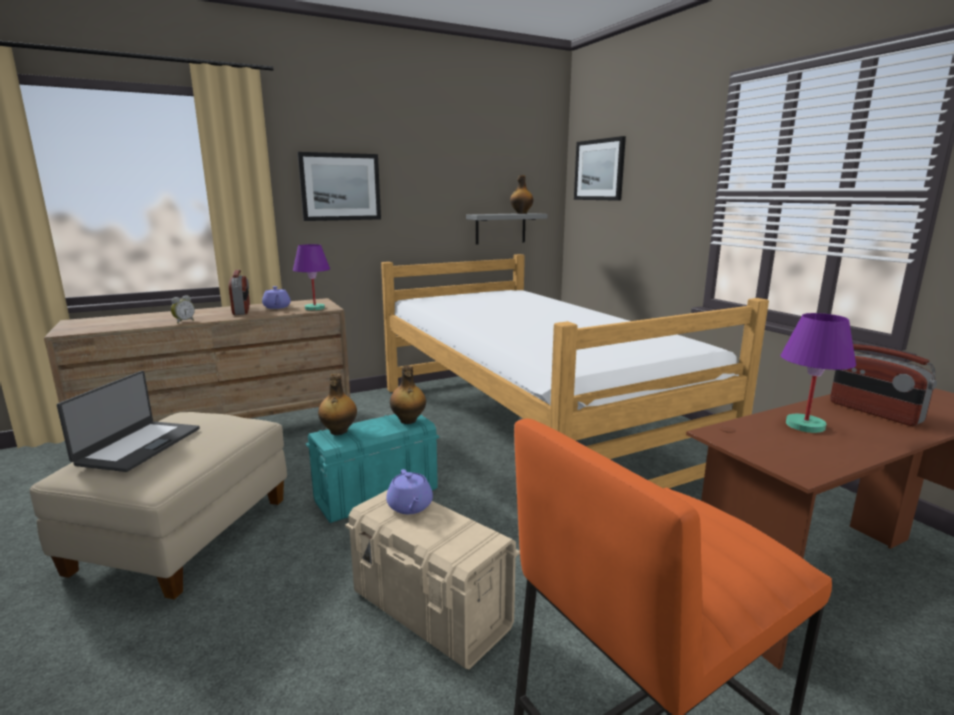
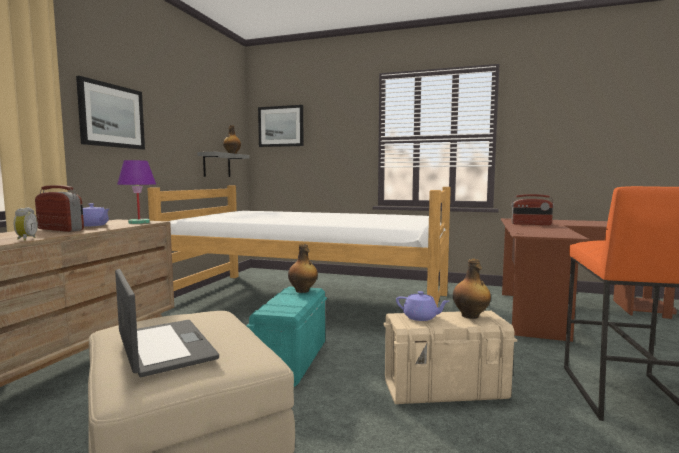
camera: 45 degrees left, 10 degrees down
bottle [318,374,357,435] -> bottle moved to [453,259,491,319]
purple table lamp [781,313,856,433] -> none

